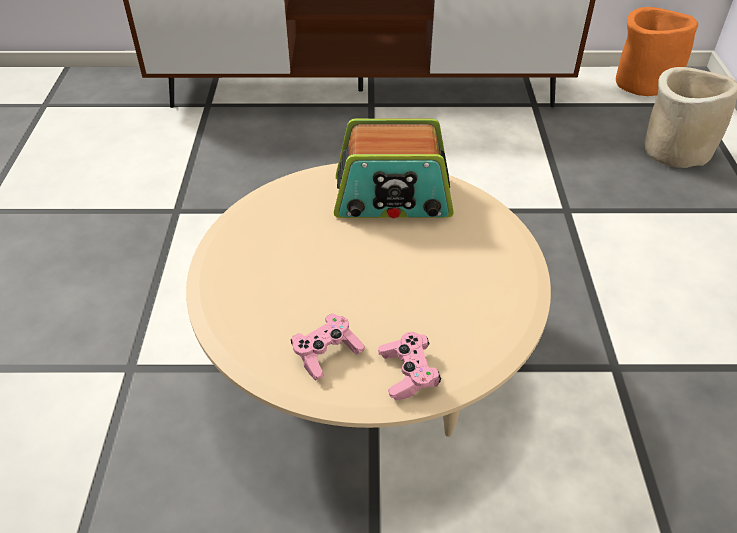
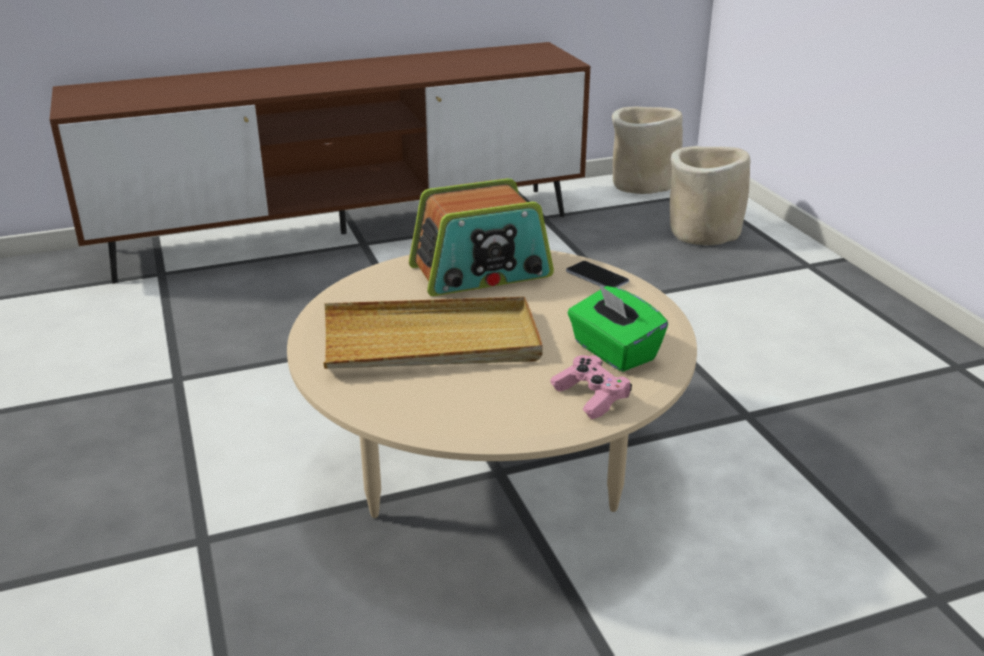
camera: 20 degrees left, 15 degrees down
pink game controller [291,313,365,381] -> none
orange planter [616,7,698,96] -> beige planter [612,107,683,194]
none -> beige tray [323,297,543,369]
none -> phone [566,261,629,288]
none -> green tissue box [568,284,668,372]

